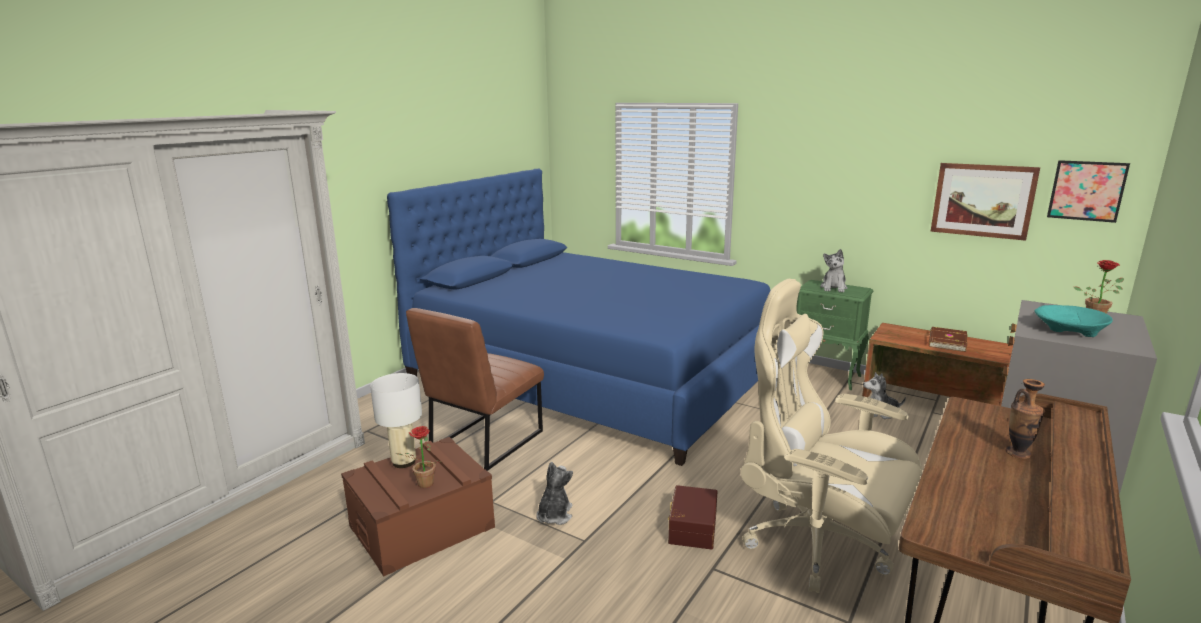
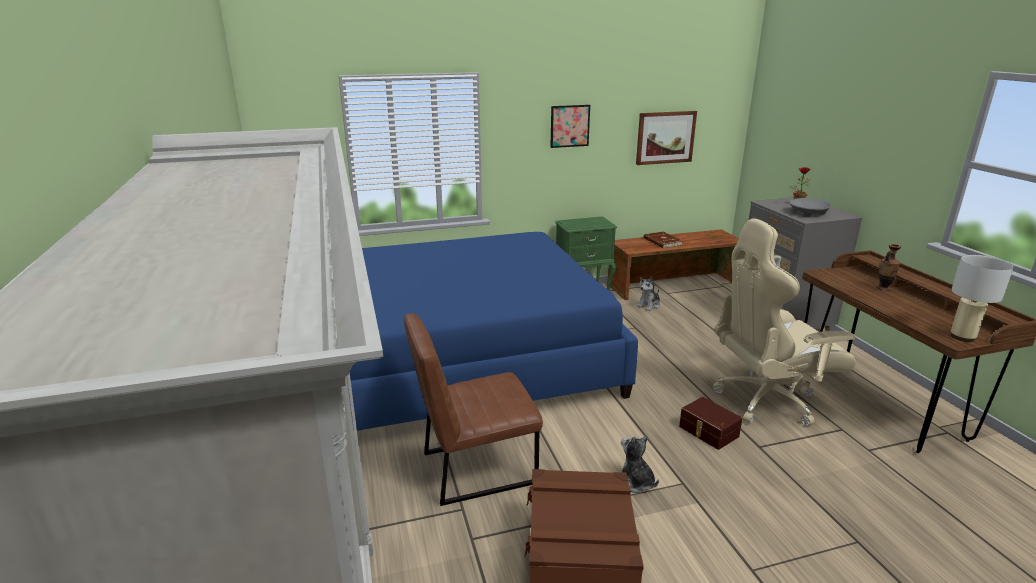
camera: 50 degrees left, 5 degrees up
white table lamp [370,373,422,468] -> white table lamp moved to [951,255,1013,342]
potted plant [395,426,438,488] -> none
brown chair [406,308,544,471] -> brown chair turned 90 degrees clockwise [404,313,543,506]
plush toy [820,249,847,292] -> none
turquoise bowl [1035,305,1113,337] -> grey bowl [789,198,832,216]
picture [1047,160,1130,223] -> picture moved to [550,105,590,148]

